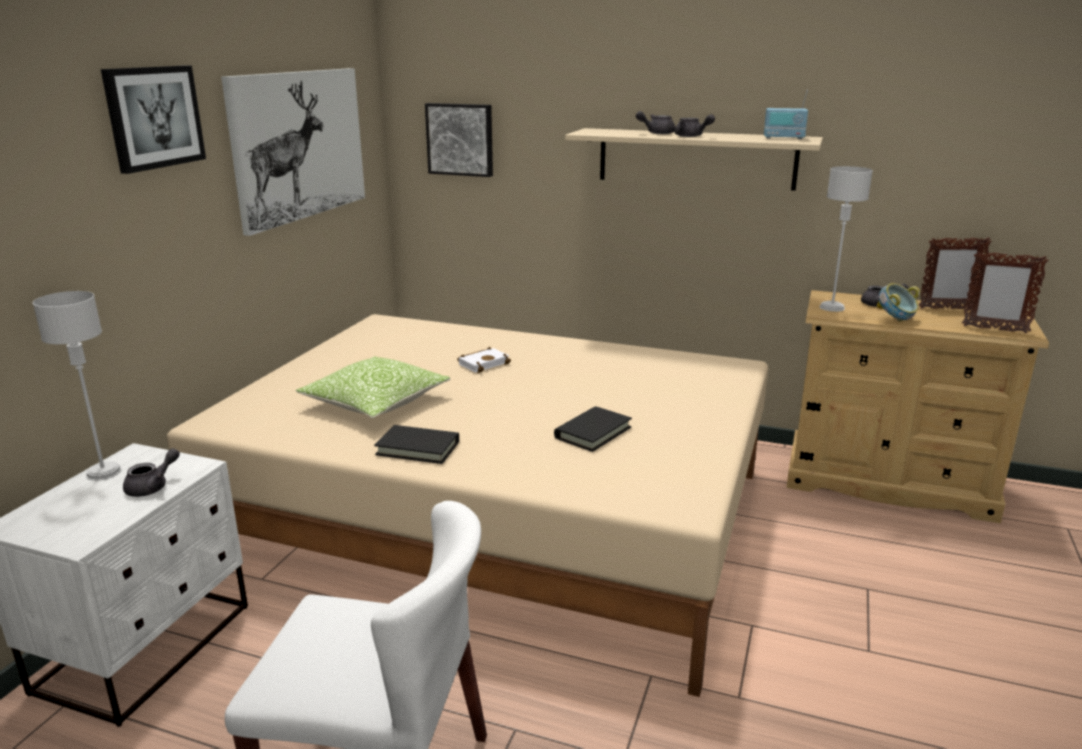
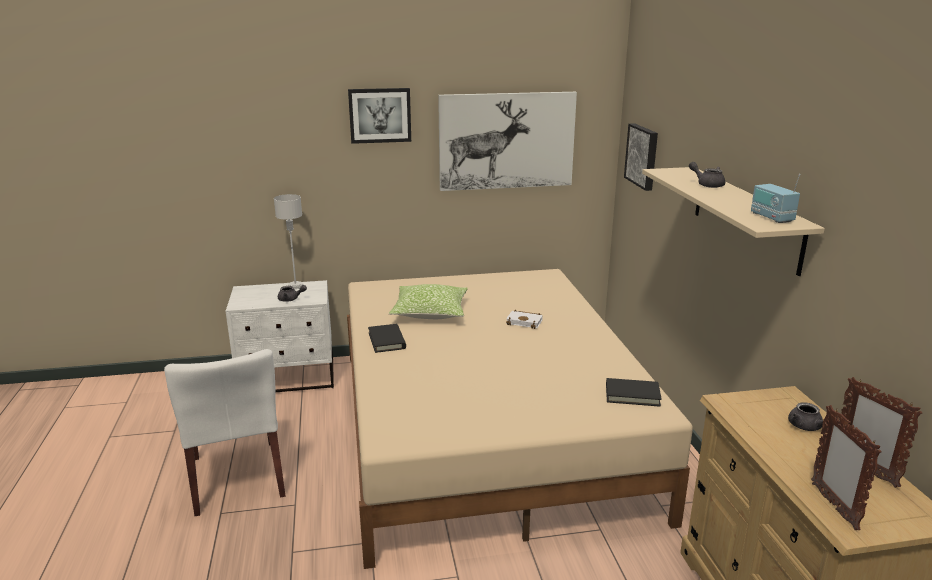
camera: 60 degrees right, 0 degrees up
black book [554,406,632,452] -> black book moved to [606,378,662,407]
grey teapot [675,114,715,137] -> none
grey table lamp [819,166,873,312] -> none
bowl [877,283,920,322] -> none

